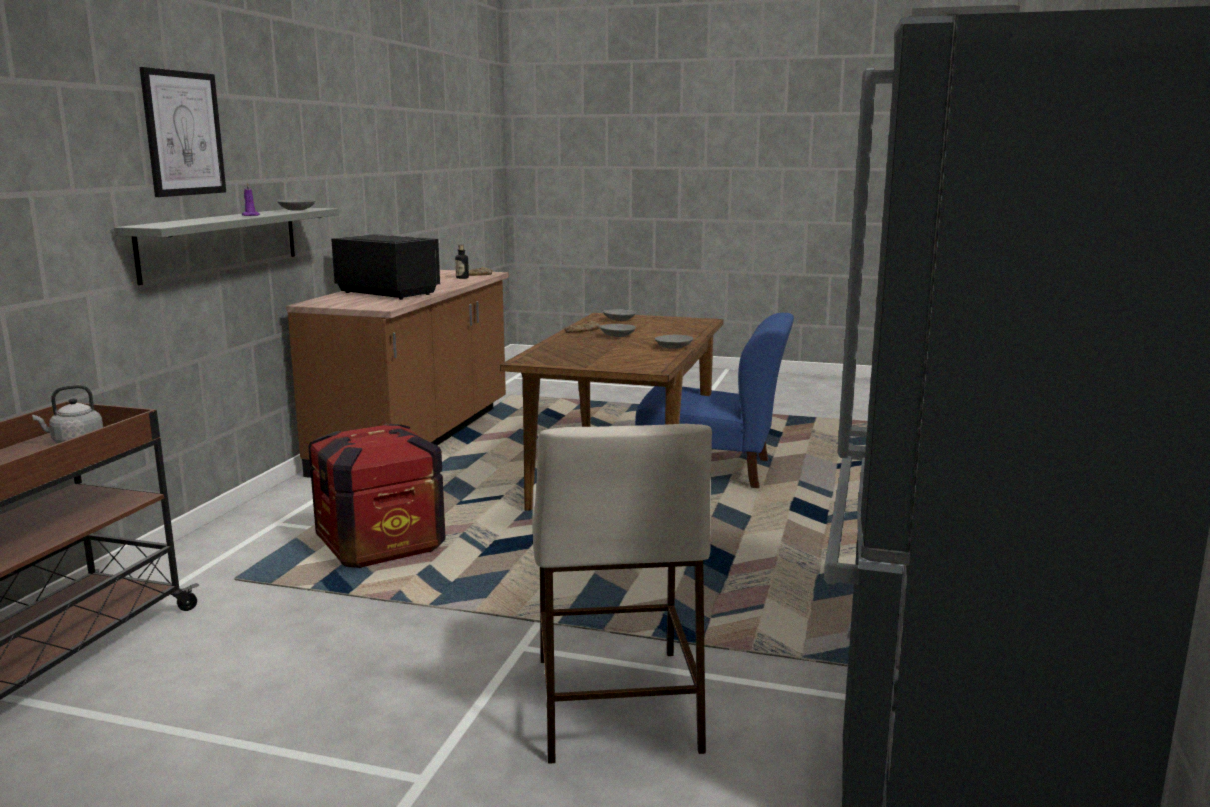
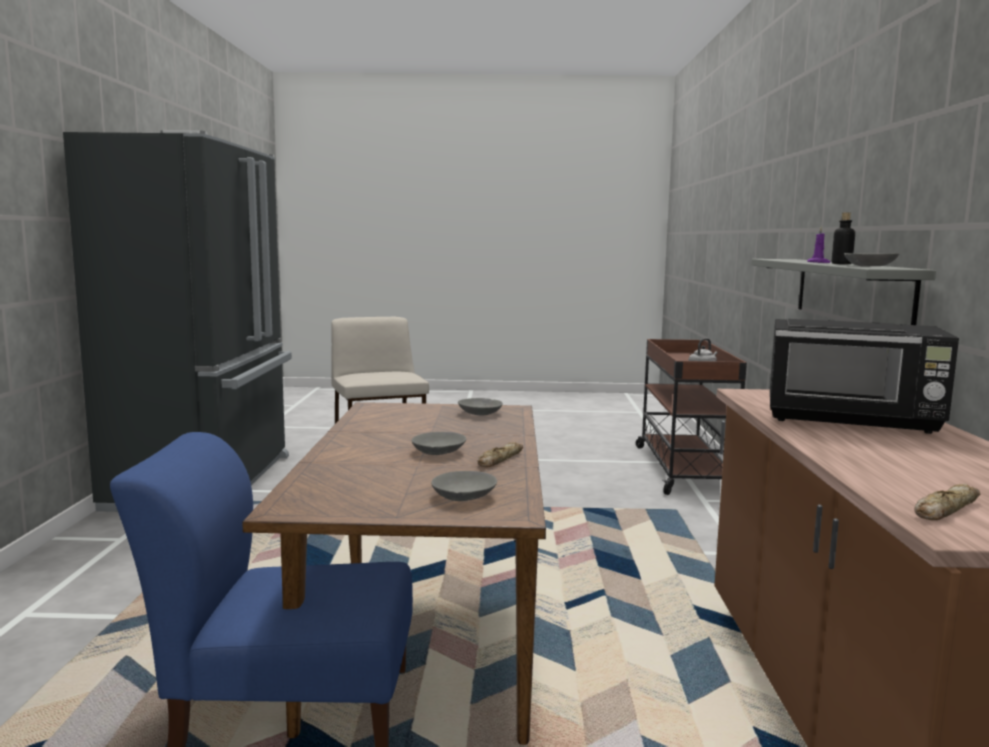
camera: 165 degrees right, 5 degrees down
picture [140,67,226,197] -> none
crate [308,423,446,568] -> none
bottle [455,245,469,279] -> bottle moved to [831,213,855,264]
grey bowl [655,335,693,349] -> grey bowl moved to [458,398,503,415]

